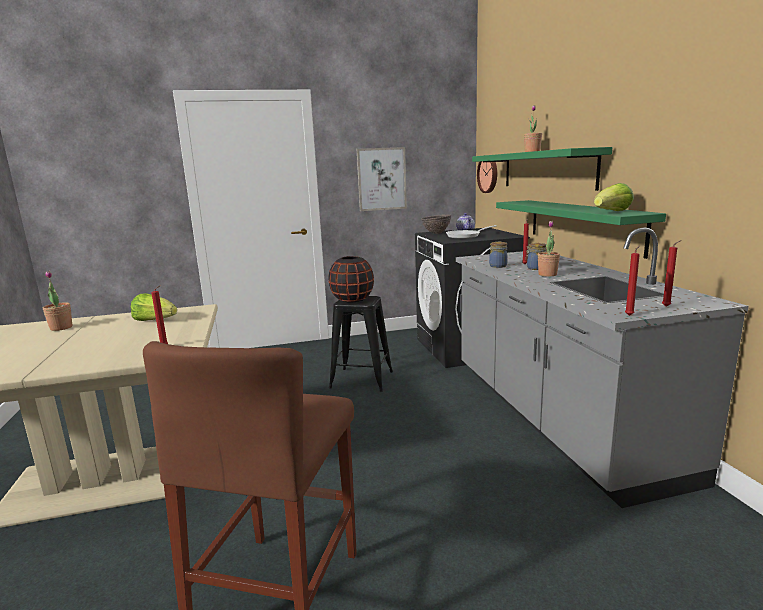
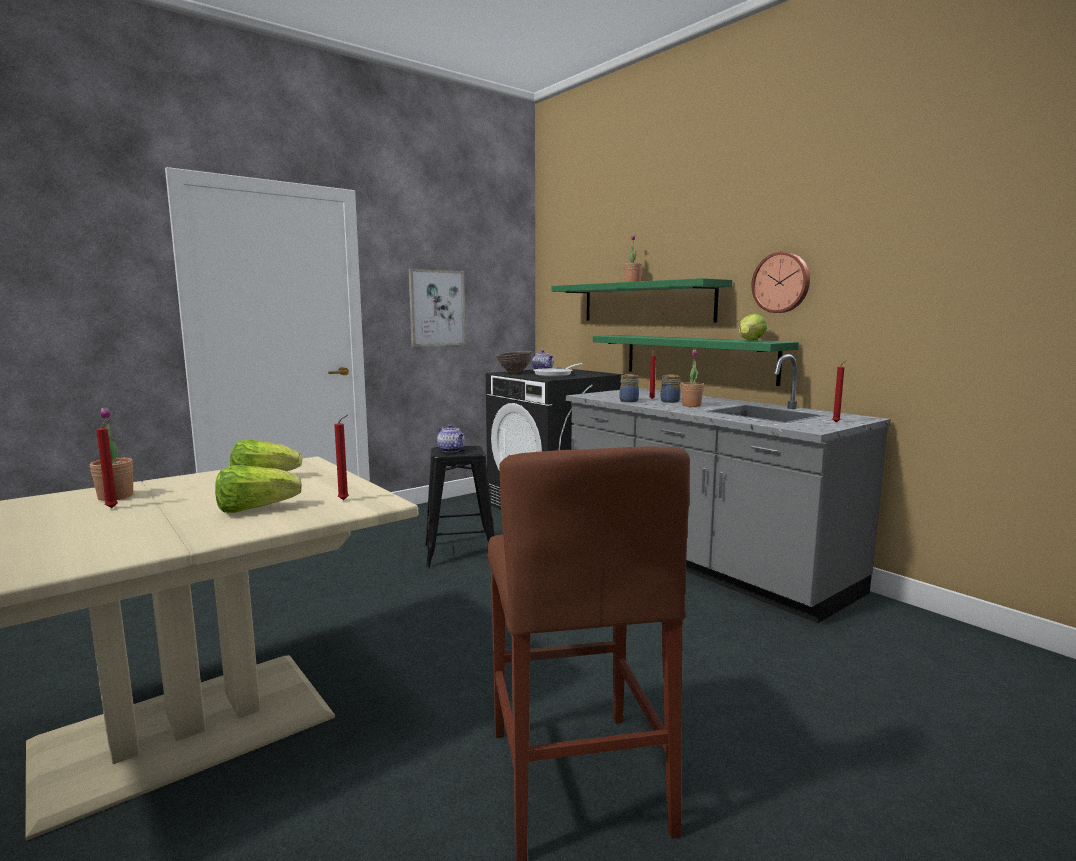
camera: 25 degrees left, 5 degrees down
black vase [328,256,374,302] -> teapot [437,424,465,452]
wall clock [477,161,497,193] -> wall clock moved to [751,252,810,313]
red candle [625,246,640,316] -> red candle moved to [96,418,118,508]
none -> lettuce [215,465,302,513]

